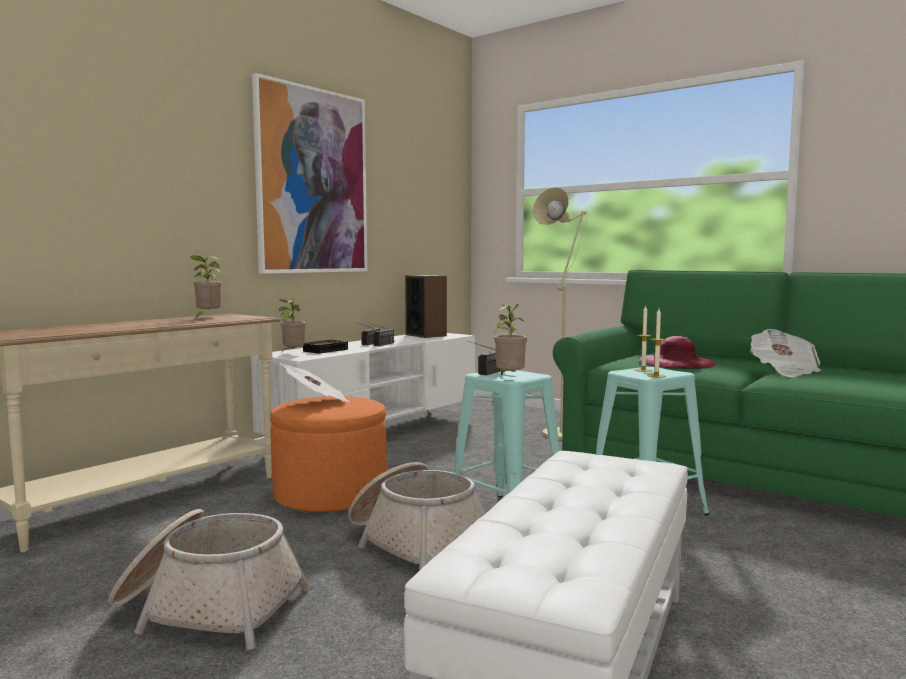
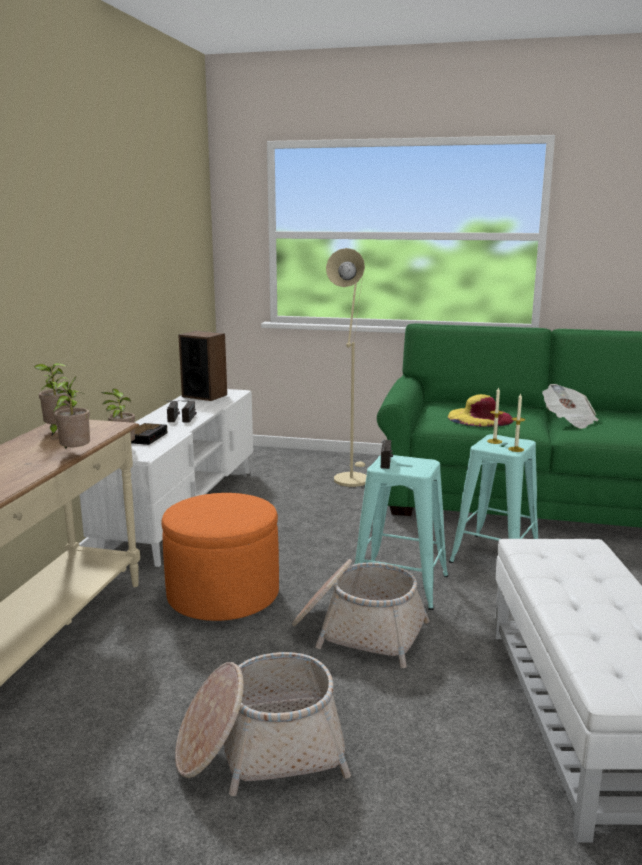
camera: 25 degrees left, 10 degrees up
picture [252,73,367,274] -> none
newspaper [279,363,349,402] -> none
potted plant [494,304,527,375] -> potted plant moved to [53,376,90,449]
pink hat [638,336,716,369] -> yellow hat [448,394,514,427]

